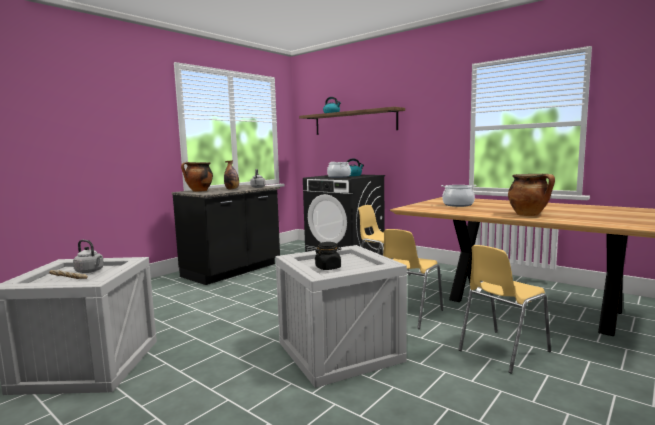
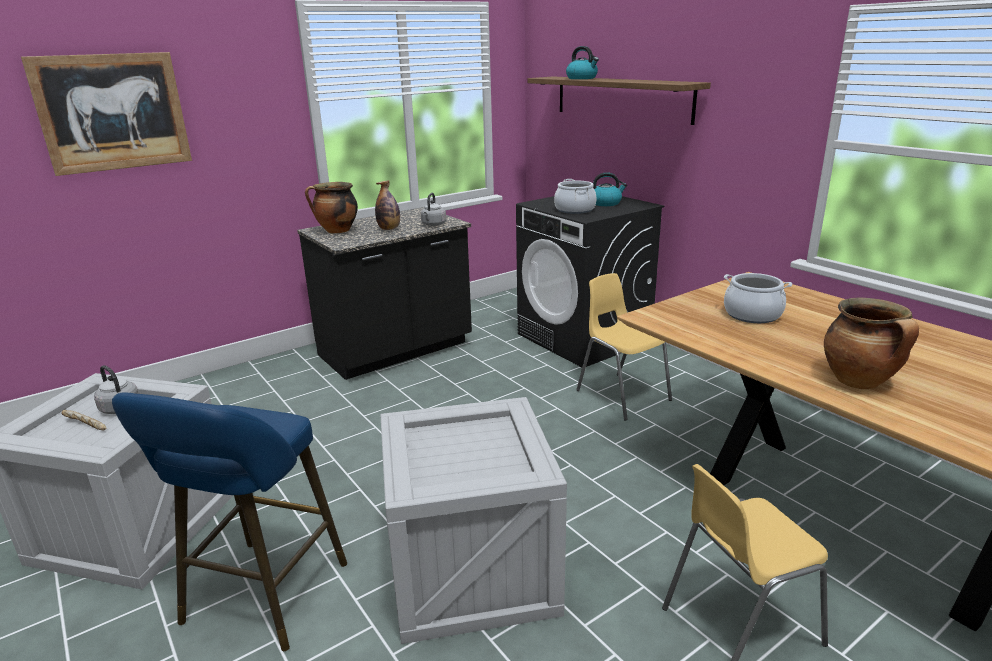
camera: 15 degrees right, 15 degrees up
black jar [315,242,341,270] -> none
yellow chair [383,229,443,329] -> none
none -> picture [21,52,192,176]
none -> blue stool [112,392,347,651]

